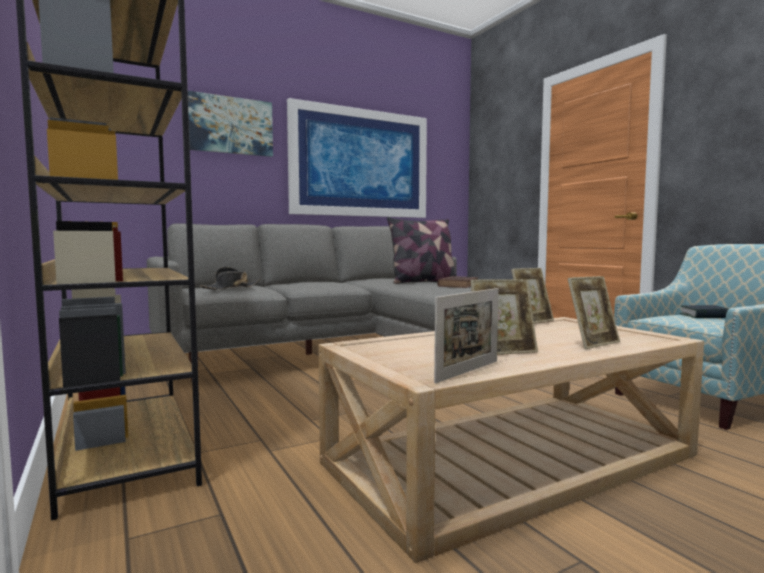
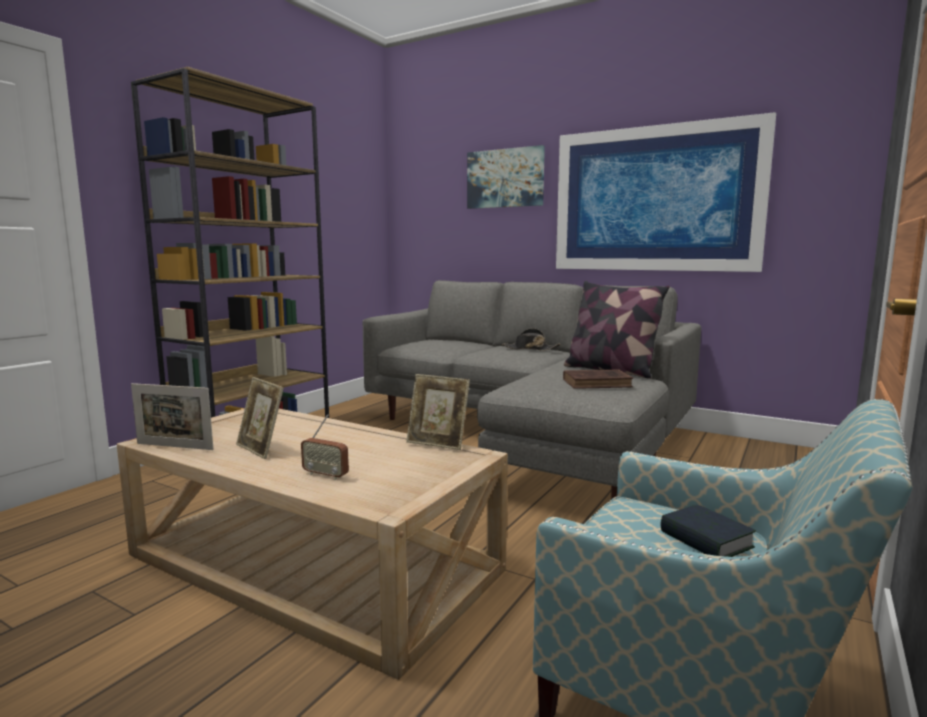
camera: 60 degrees right, 5 degrees up
black hat [199,267,260,290] -> black hat moved to [502,328,561,351]
picture frame [568,276,620,349] -> radio [301,414,349,480]

